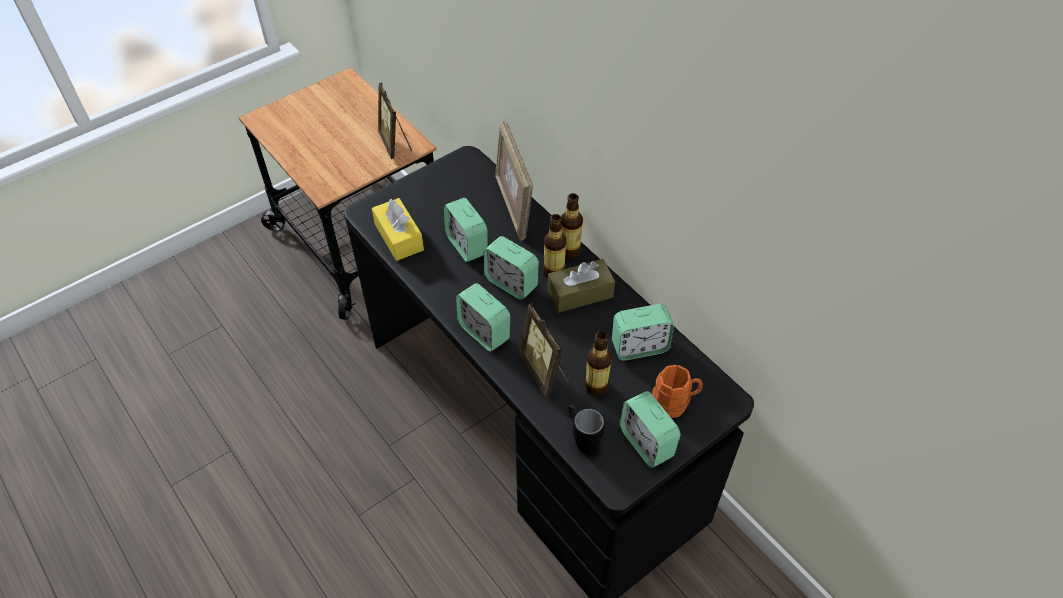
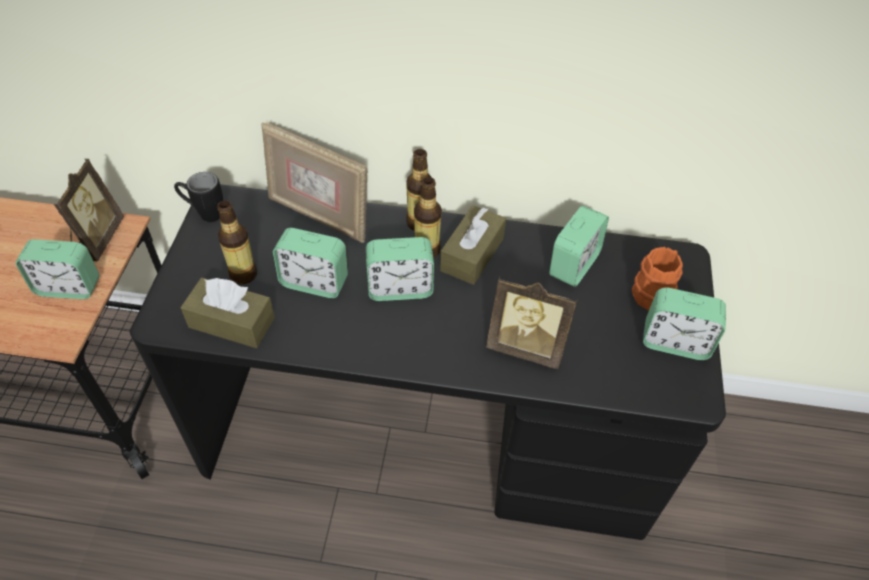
camera: 45 degrees left, 0 degrees up
yellow tissue box [372,198,424,261] -> brown tissue box [180,278,275,348]
picture frame [378,82,412,159] -> picture frame turned 105 degrees counterclockwise [54,159,124,261]
alarm clock [456,283,510,352] -> alarm clock moved to [15,239,100,299]
black mug [568,404,605,453] -> black mug moved to [174,172,223,222]
bottle [584,331,612,396] -> bottle moved to [217,200,257,284]

